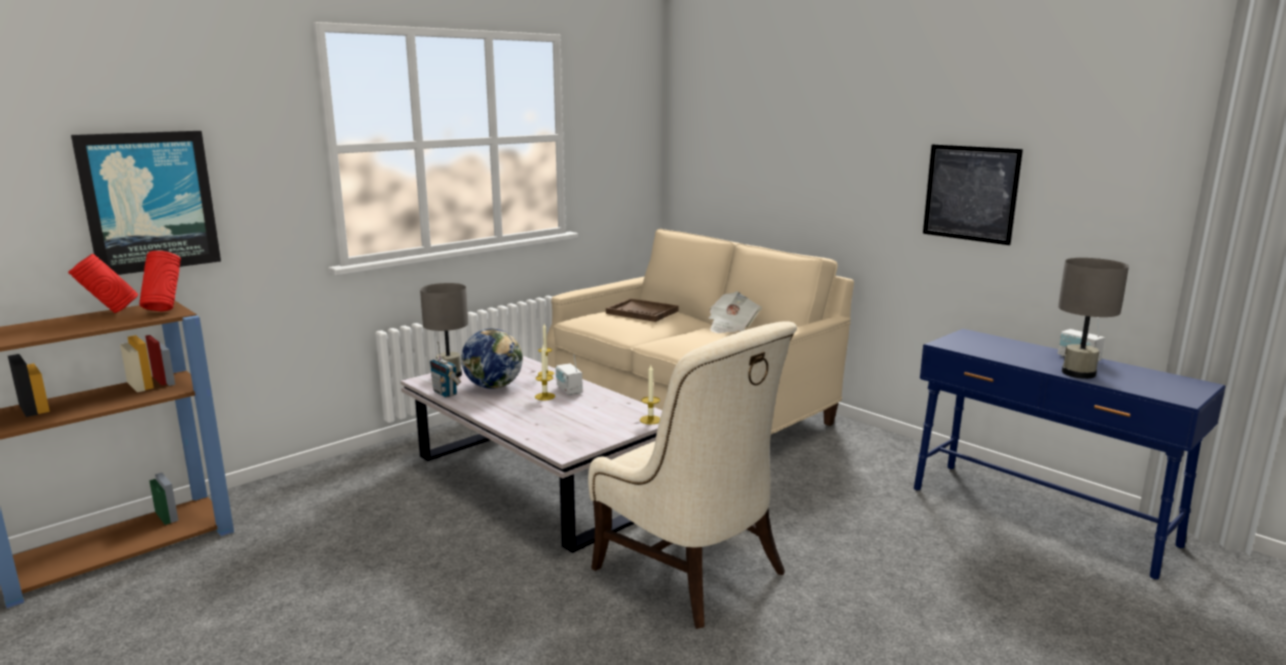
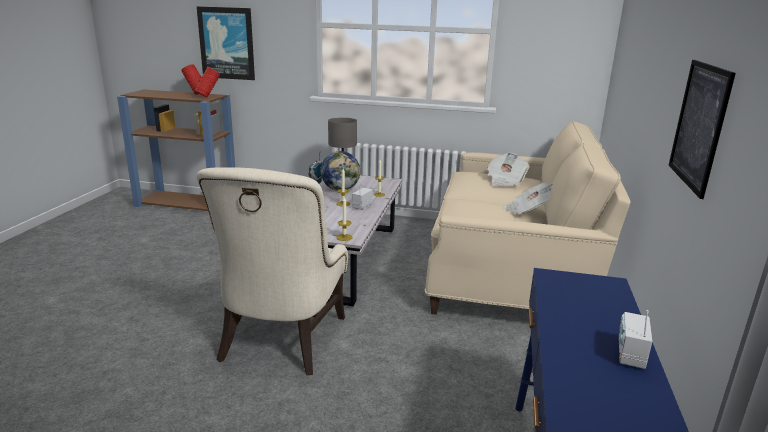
camera: 55 degrees right, 5 degrees up
brown tray [606,298,679,322] -> newspaper [487,153,530,187]
grey table lamp [1058,258,1129,379] -> none

